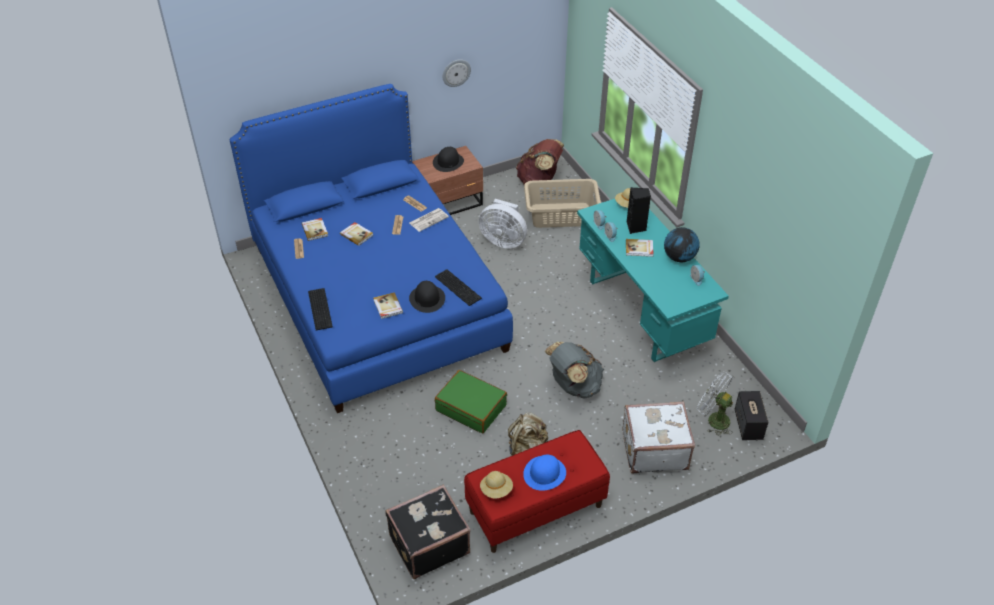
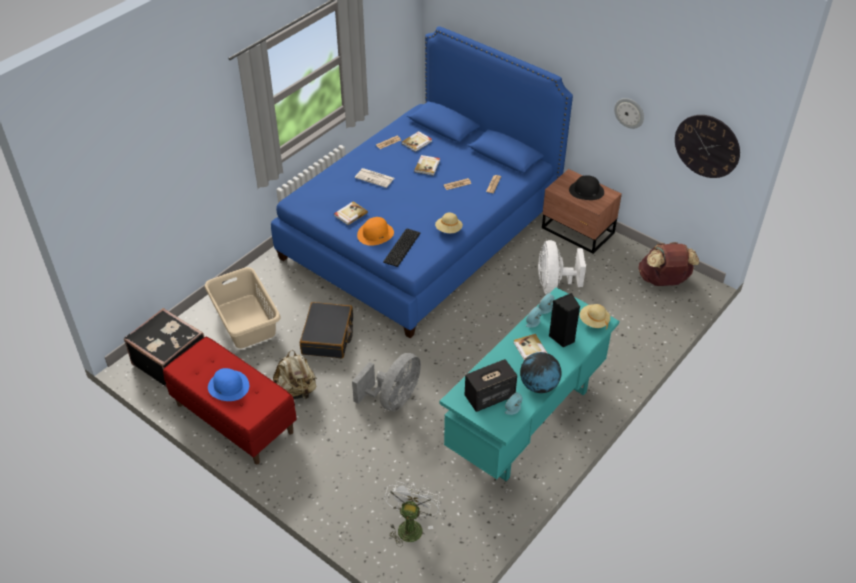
camera: 65 degrees right, 0 degrees up
keyboard [308,288,333,330] -> none
black hat [409,281,445,313] -> orange hat [357,217,394,246]
newspaper [410,208,449,232] -> newspaper moved to [355,168,394,188]
green suitcase [435,370,507,433] -> black suitcase [300,302,353,358]
beige hat [480,471,513,499] -> beige hat moved to [435,212,463,233]
beige laundry basket [524,179,601,228] -> beige laundry basket moved to [205,267,281,348]
grey backpack [544,342,604,398] -> grey fan [352,353,421,411]
white suitcase [622,401,695,473] -> none
speaker [735,391,768,440] -> speaker moved to [465,359,517,412]
none -> wall clock [675,115,740,178]

